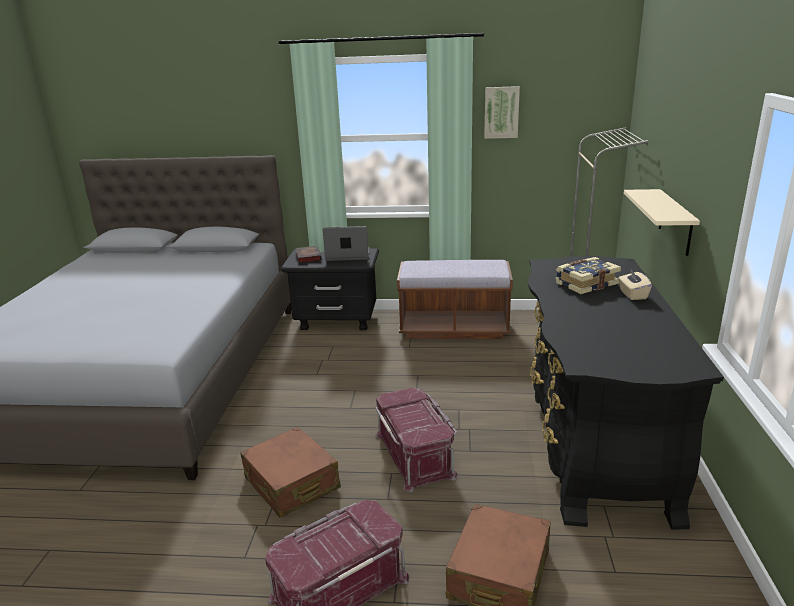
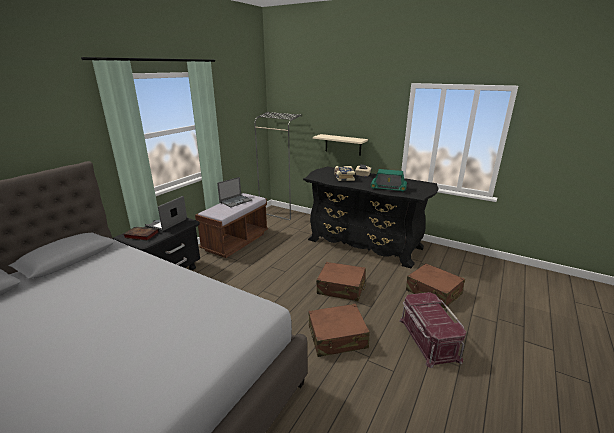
camera: 65 degrees left, 0 degrees up
red storage box [375,387,458,492] -> brown suitcase [316,262,366,301]
picture [484,86,520,139] -> none
none -> laptop [217,177,253,207]
none -> radio [370,169,407,192]

